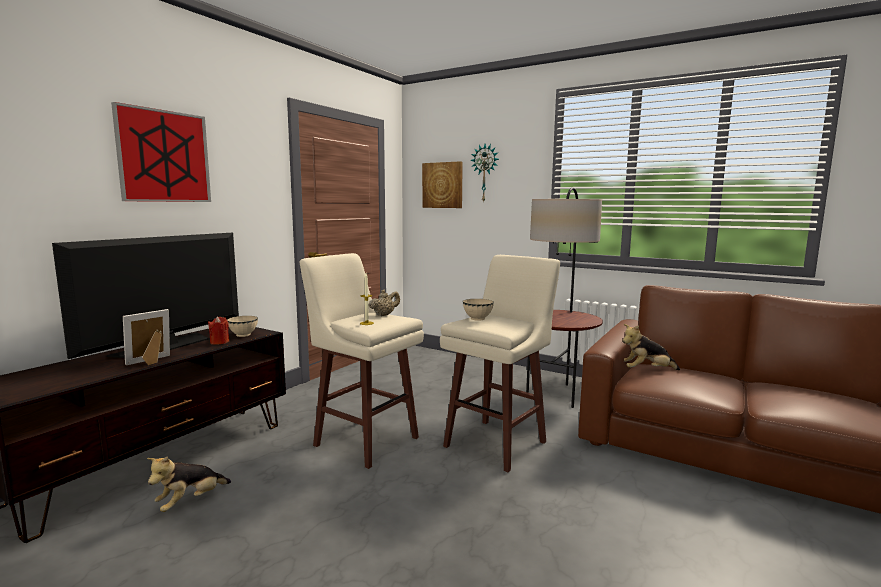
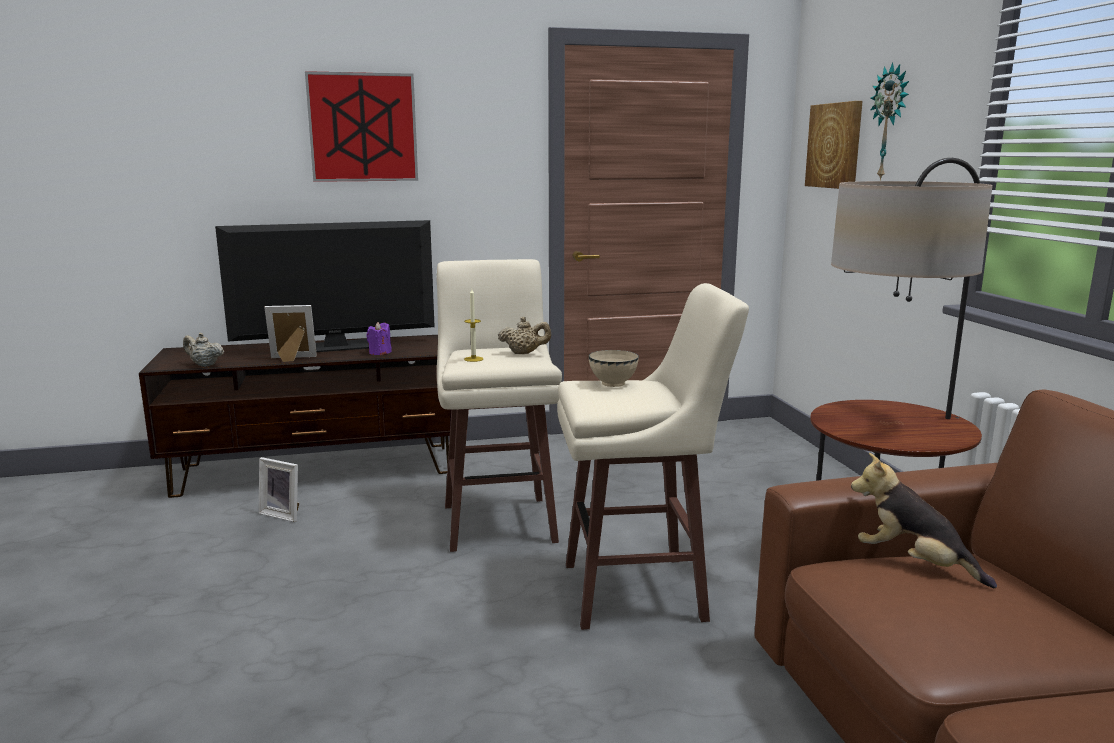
camera: 45 degrees right, 5 degrees up
plush toy [147,456,231,512] -> picture frame [259,457,300,522]
red candle [208,317,229,345] -> purple candle [367,322,392,355]
beige bowl [227,316,258,337] -> none
none -> beige teapot [183,333,224,367]

